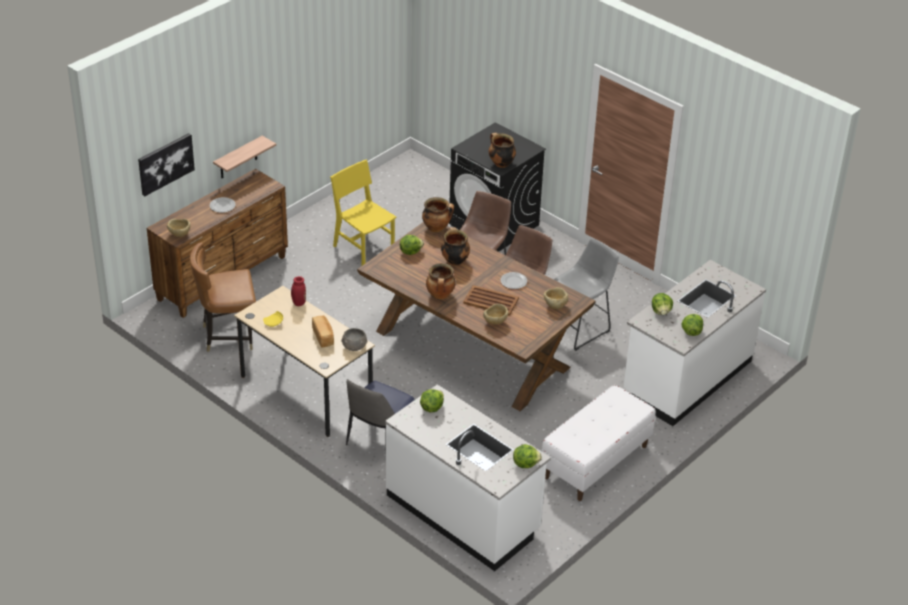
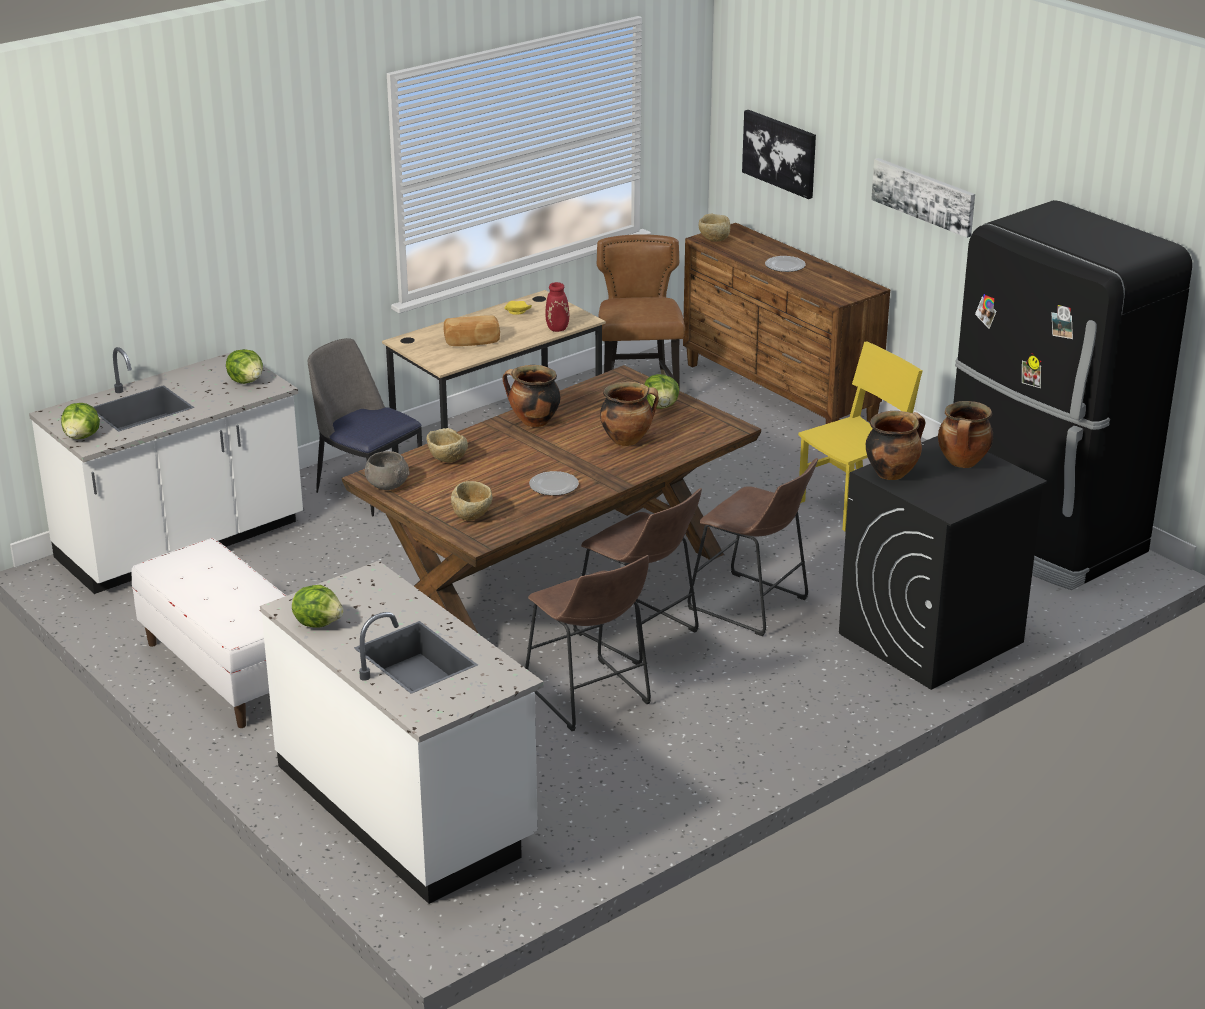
camera: 100 degrees right, 10 degrees down
shelf [213,136,276,178] -> none
grey bowl [341,328,368,351] -> grey bowl moved to [365,451,410,490]
cooking pot [422,197,454,232] -> cooking pot moved to [938,401,993,468]
brown tray [463,285,519,316] -> none
grey stool [554,238,619,351] -> brown stool [525,555,651,731]
lettuce [652,293,673,315] -> none
none -> picture [871,158,975,238]
none -> black fridge [954,200,1192,590]

